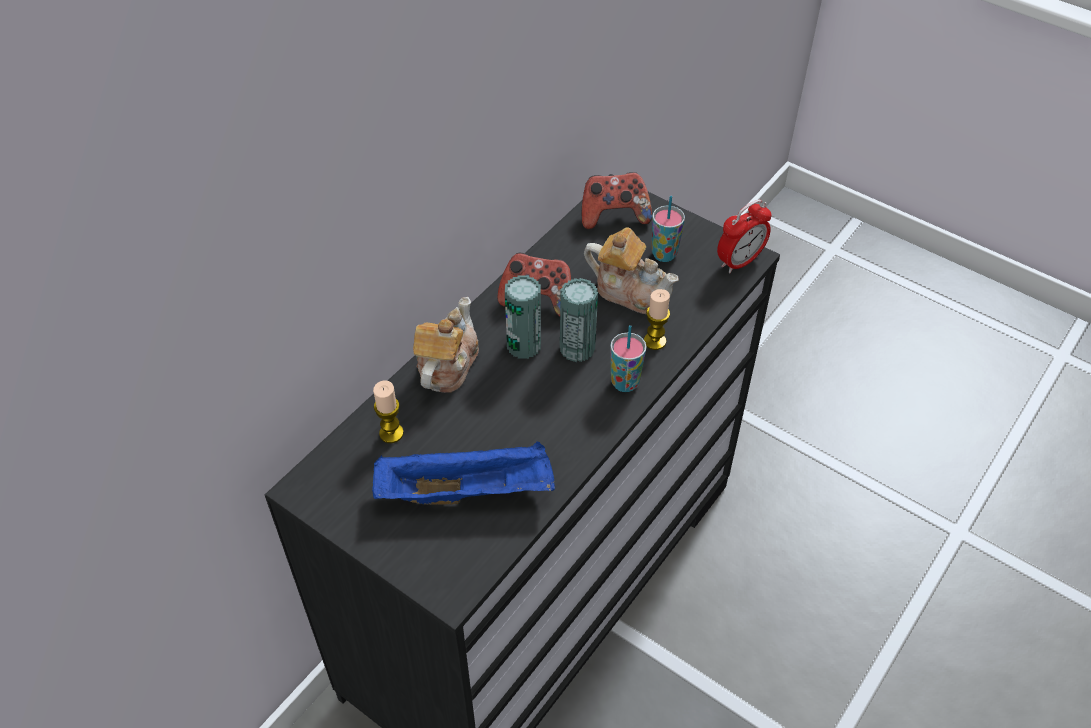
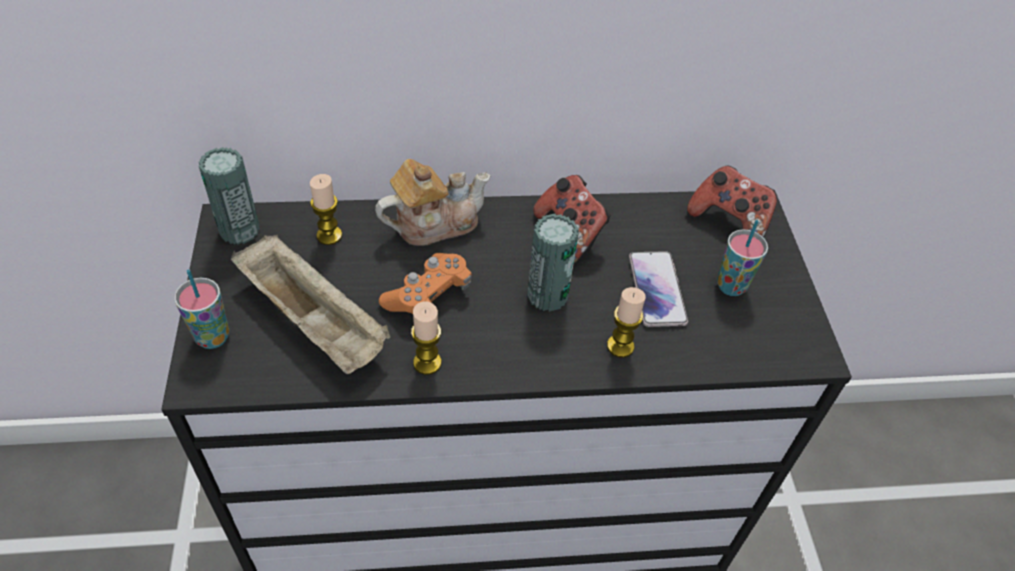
camera: 45 degrees right, 0 degrees up
blue tray [372,441,555,505] -> beige tray [231,235,391,374]
can [505,275,541,359] -> can moved to [199,147,260,245]
teapot [584,227,678,314] -> phone [629,252,688,327]
cup [610,325,647,392] -> cup moved to [174,270,229,349]
alarm clock [717,200,772,273] -> none
none -> orange game controller [379,253,472,314]
none -> candle [411,301,442,375]

